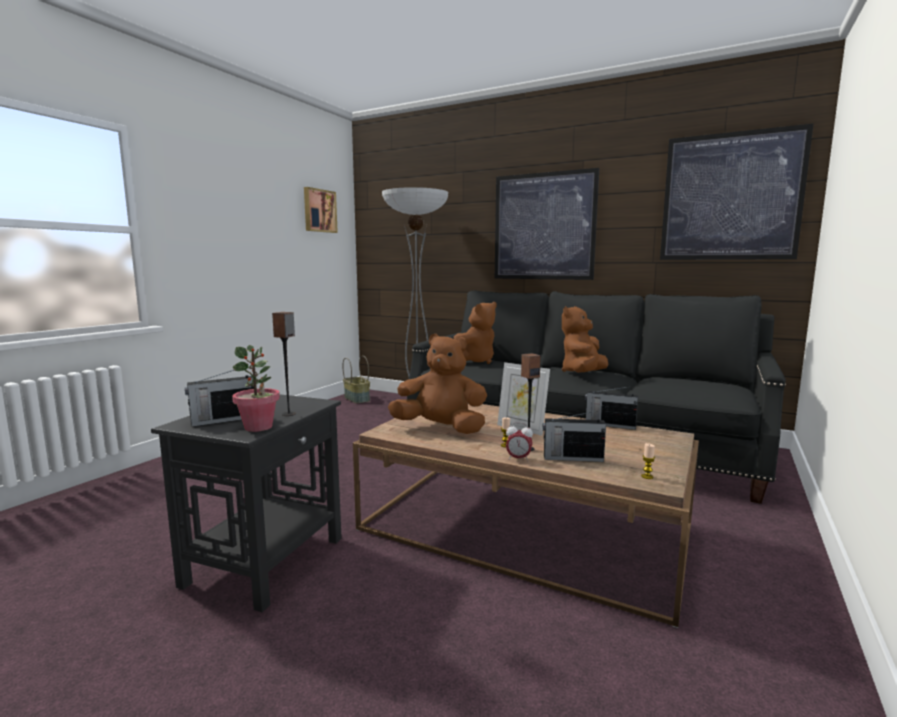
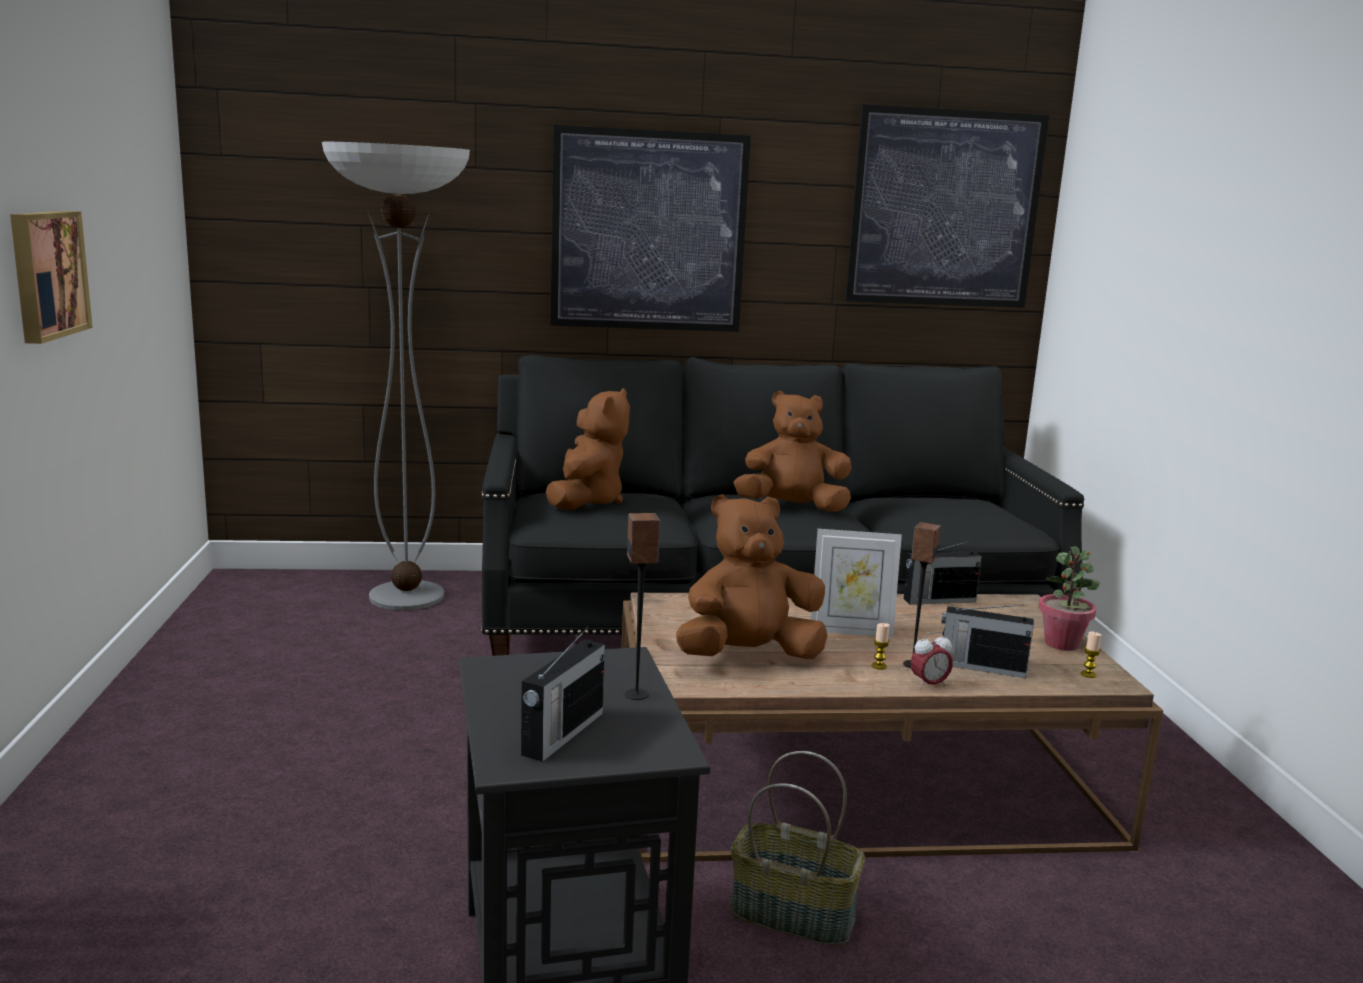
camera: 35 degrees left, 5 degrees up
potted plant [232,345,280,432] -> potted plant moved to [1039,546,1100,651]
picture [304,187,338,233] -> picture moved to [10,211,93,344]
basket [342,356,370,403] -> basket moved to [730,751,865,946]
radio [543,411,606,462] -> radio turned 45 degrees clockwise [942,605,1034,678]
brown plush toy [562,306,608,373] -> brown plush toy turned 90 degrees clockwise [734,391,852,512]

